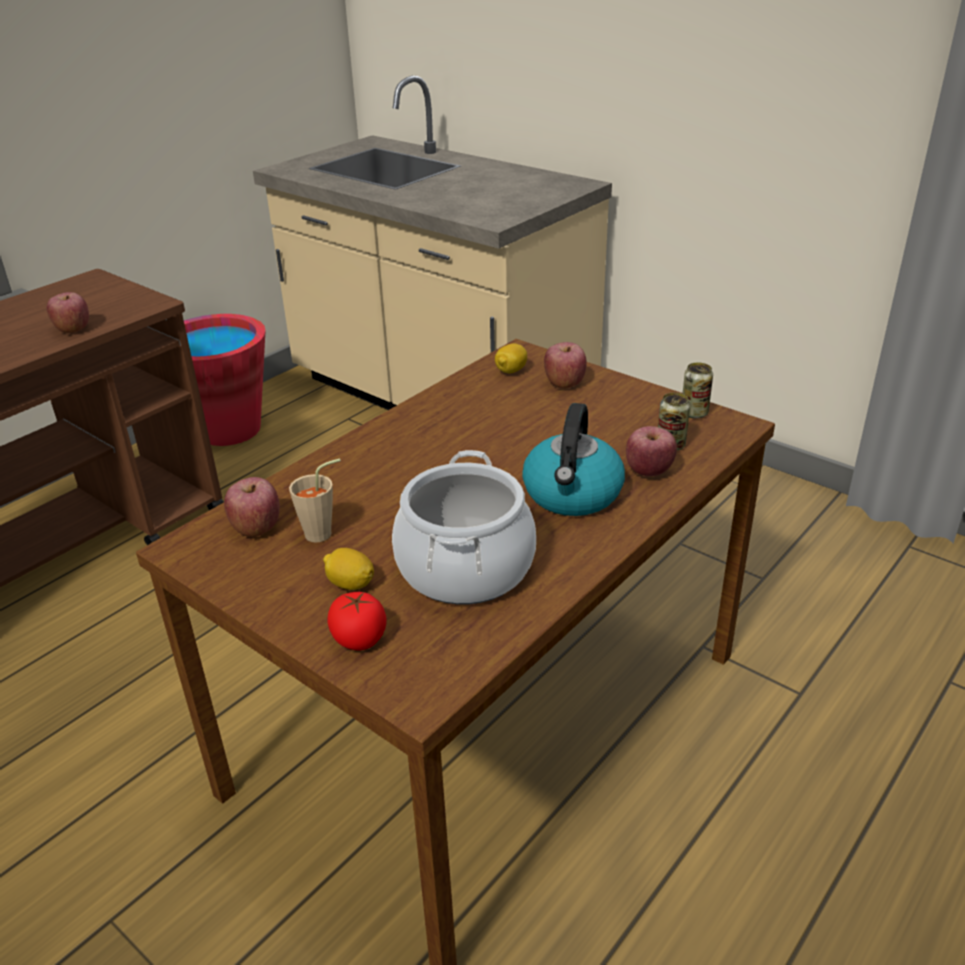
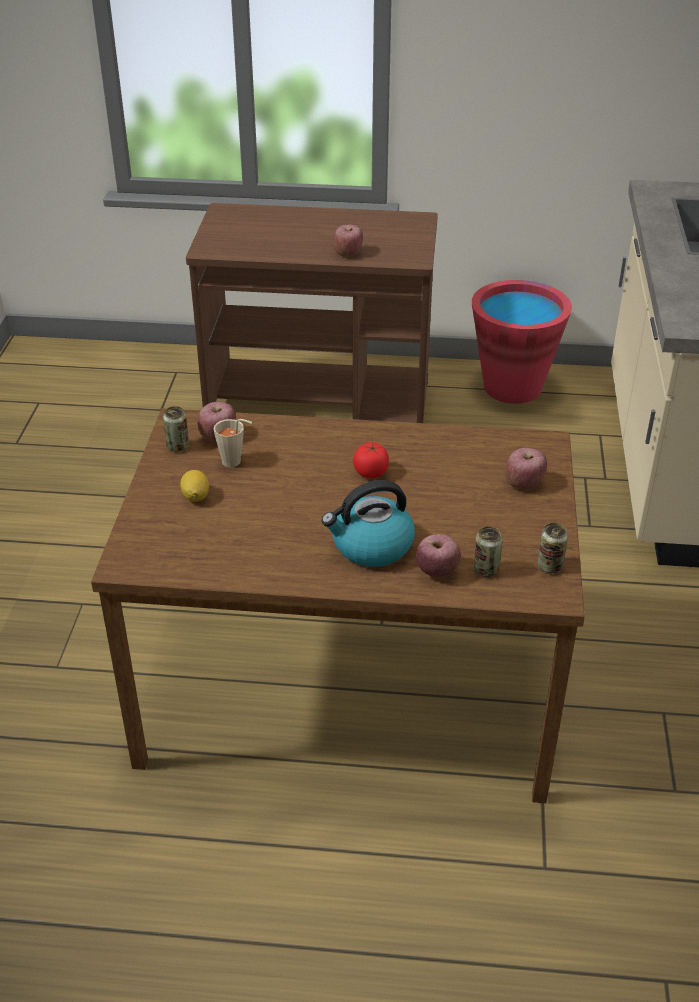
camera: 55 degrees right, 5 degrees up
tomato [327,591,387,650] -> tomato moved to [353,442,389,478]
cooking pot [392,450,536,605] -> none
lemon [495,344,527,373] -> none
none -> can [163,406,189,452]

